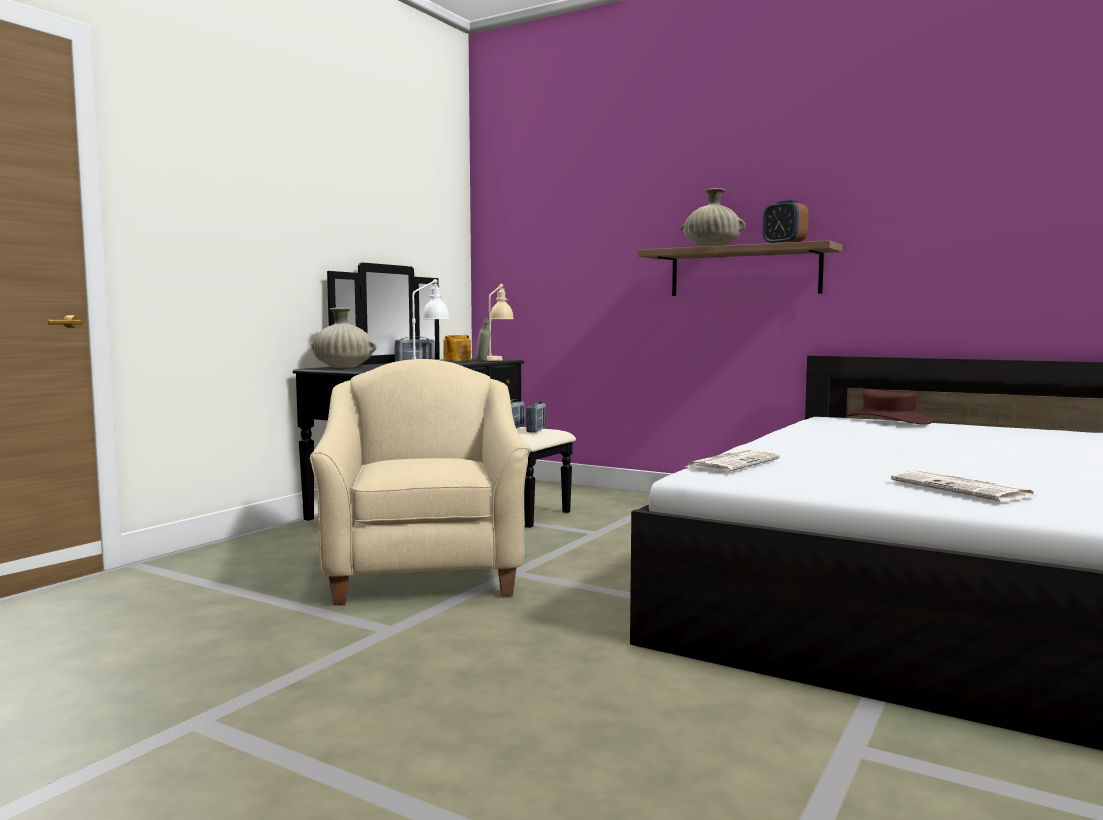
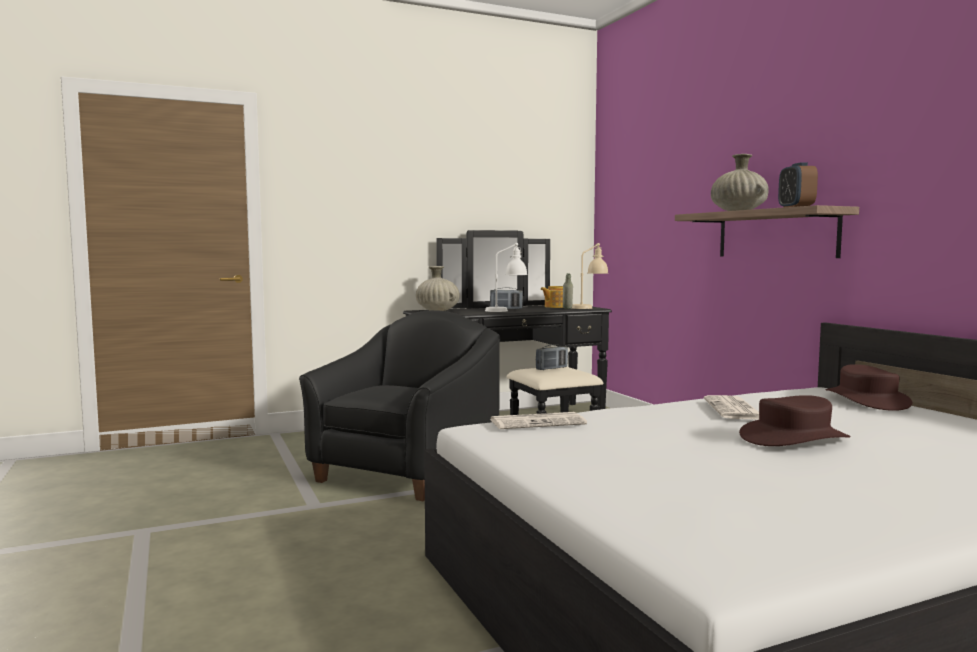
camera: 35 degrees right, 0 degrees up
beige armchair [310,359,530,605] -> black armchair [299,310,500,501]
radio [526,401,546,433] -> none
newspaper [891,470,1035,502] -> newspaper moved to [704,395,759,420]
none -> brown hat [739,395,850,446]

